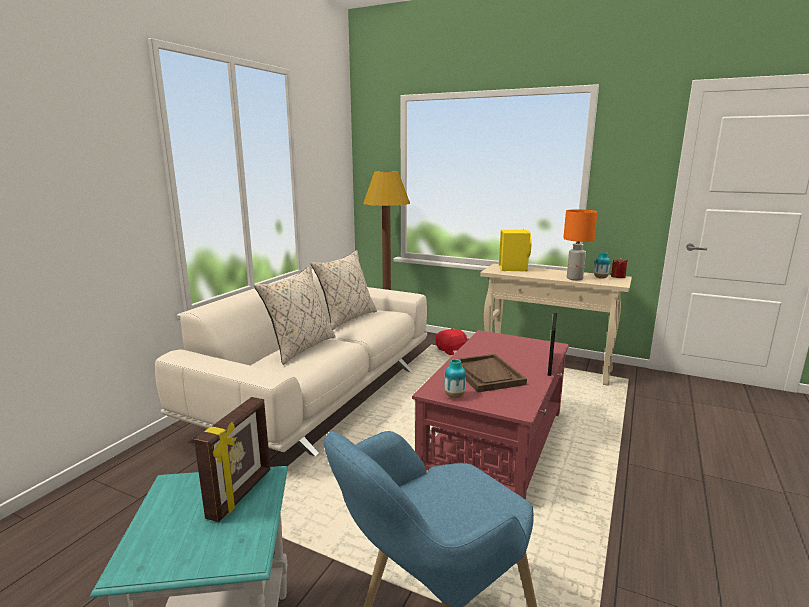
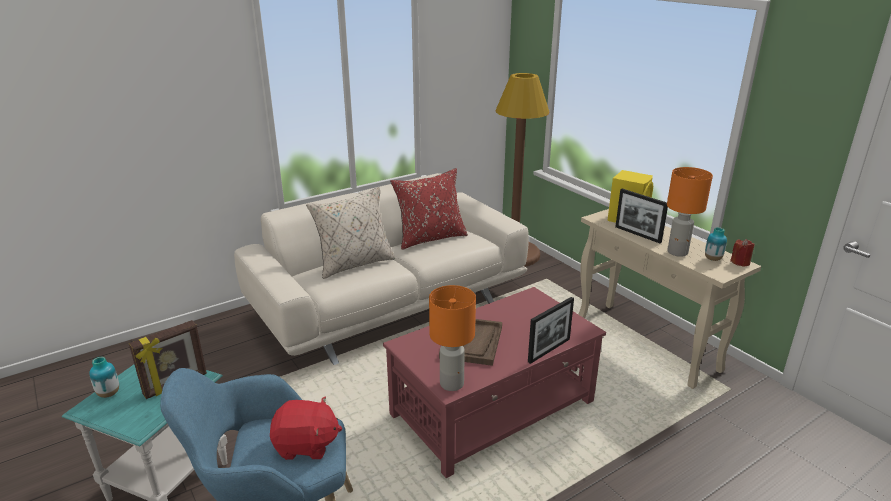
camera: 30 degrees right, 10 degrees up
beige pillow [311,250,377,330] -> red pillow [390,168,468,250]
red plush toy [436,328,467,355] -> red plush toy moved to [270,396,342,460]
vase [444,359,466,398] -> vase moved to [90,357,119,398]
none -> orange table lamp [429,285,476,391]
none -> picture frame [615,188,668,243]

